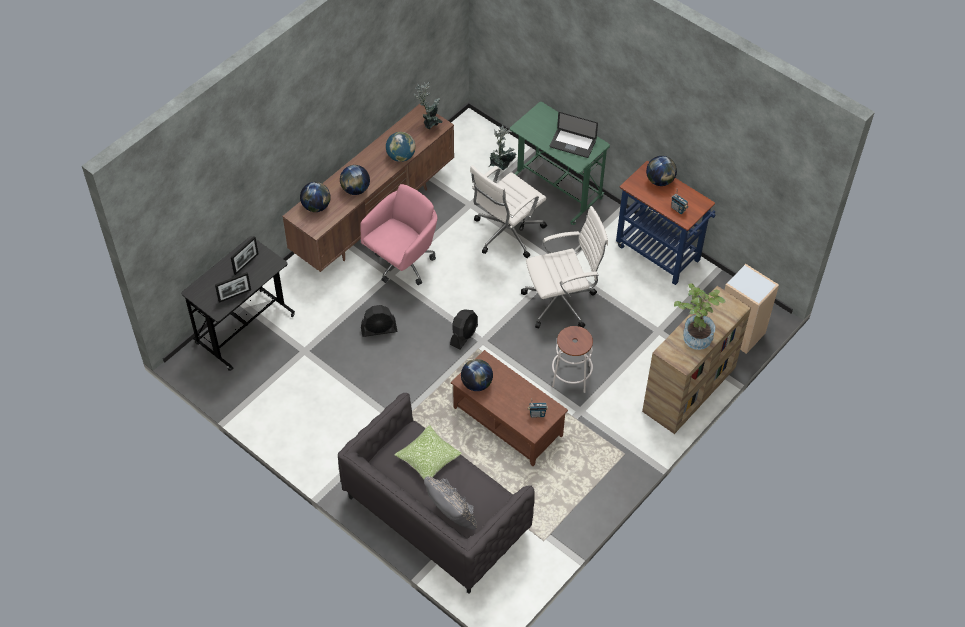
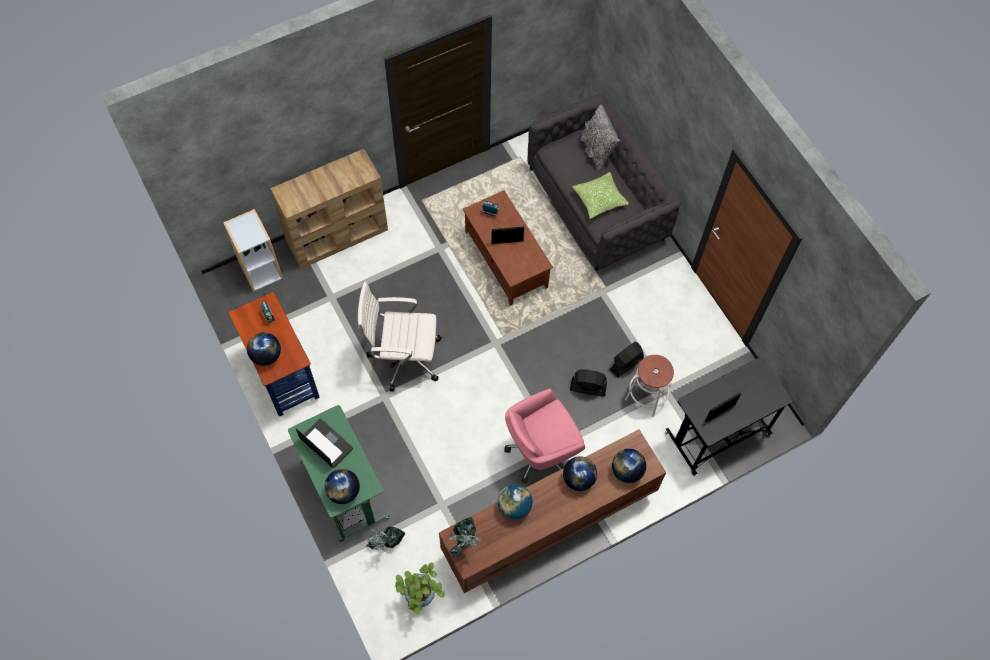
camera: 160 degrees left, 10 degrees up
picture frame [215,272,251,303] -> picture frame moved to [491,226,524,244]
black fan [450,309,478,350] -> black fan moved to [610,342,644,378]
globe [461,359,493,391] -> globe moved to [325,469,360,504]
white office chair [470,165,547,258] -> none
white stool [552,326,593,393] -> white stool moved to [625,355,674,417]
potted plant [674,283,726,350] -> potted plant moved to [395,562,445,615]

